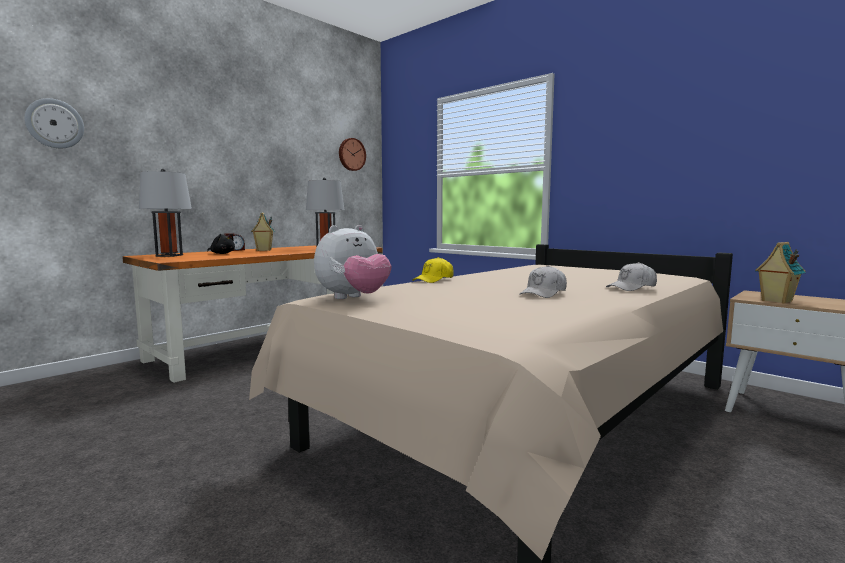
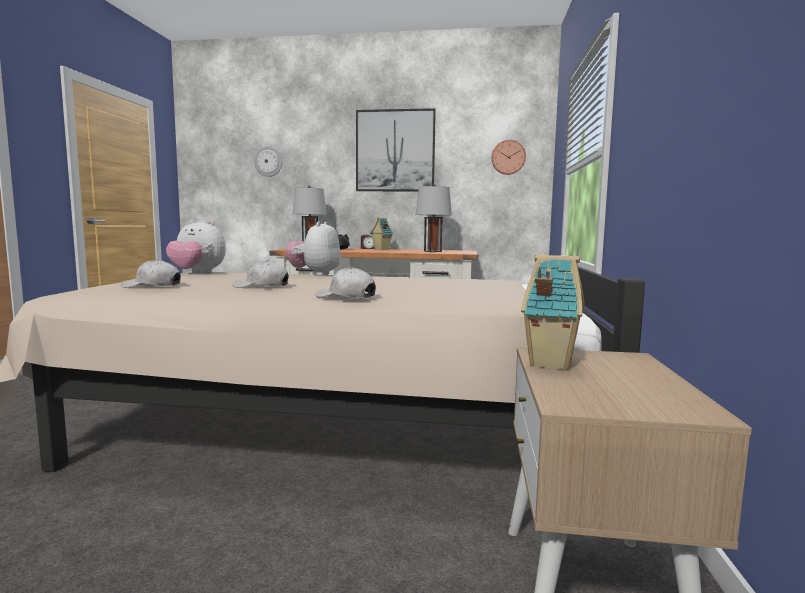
camera: 55 degrees right, 0 degrees up
yellow cap [413,257,454,283] -> plush toy [286,221,341,276]
none -> white cap [121,259,181,288]
none -> picture [356,108,436,191]

